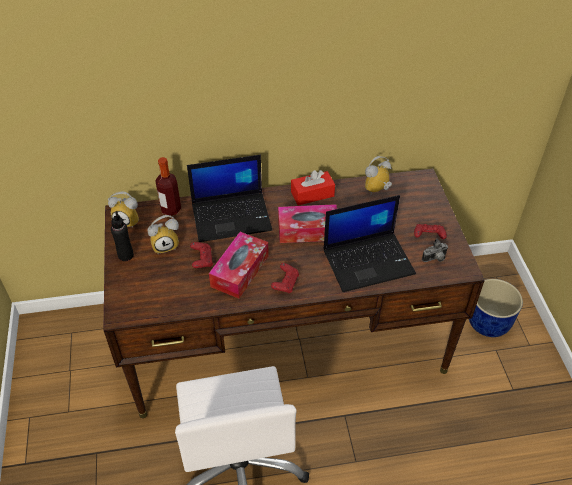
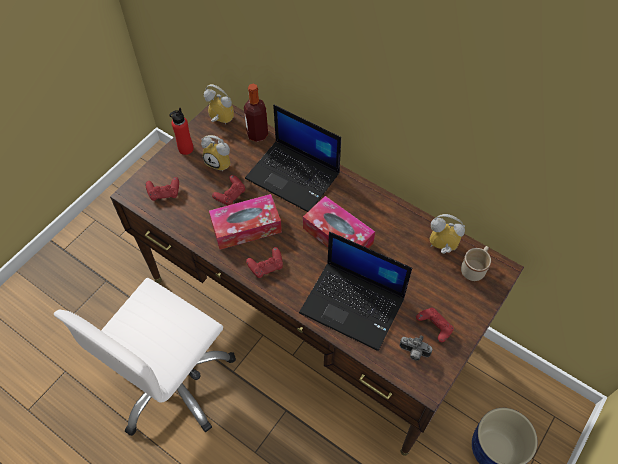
camera: 45 degrees right, 10 degrees up
alarm clock [108,191,139,228] -> alarm clock turned 150 degrees clockwise [204,84,234,125]
black bottle [111,212,134,261] -> red bottle [169,108,193,155]
red tissue box [291,170,335,205] -> none
none -> red game controller [145,177,179,201]
none -> beige mug [461,246,491,281]

